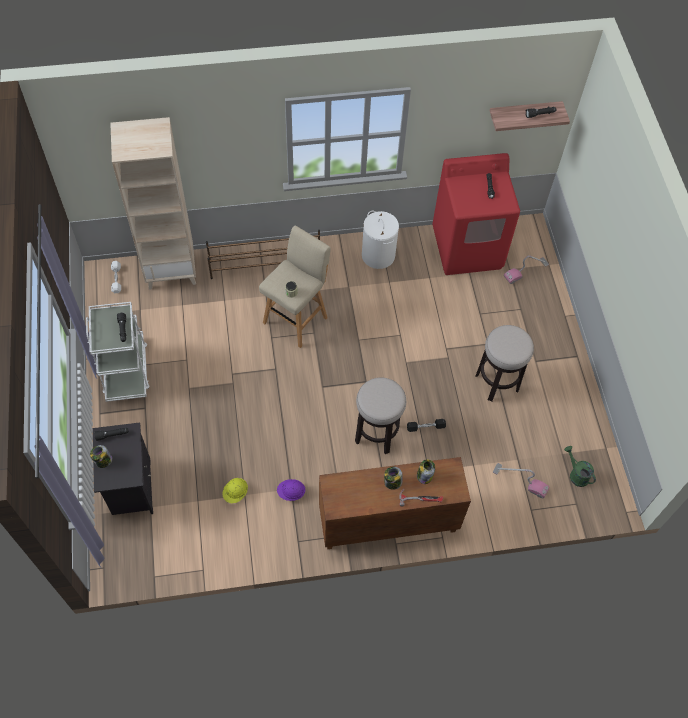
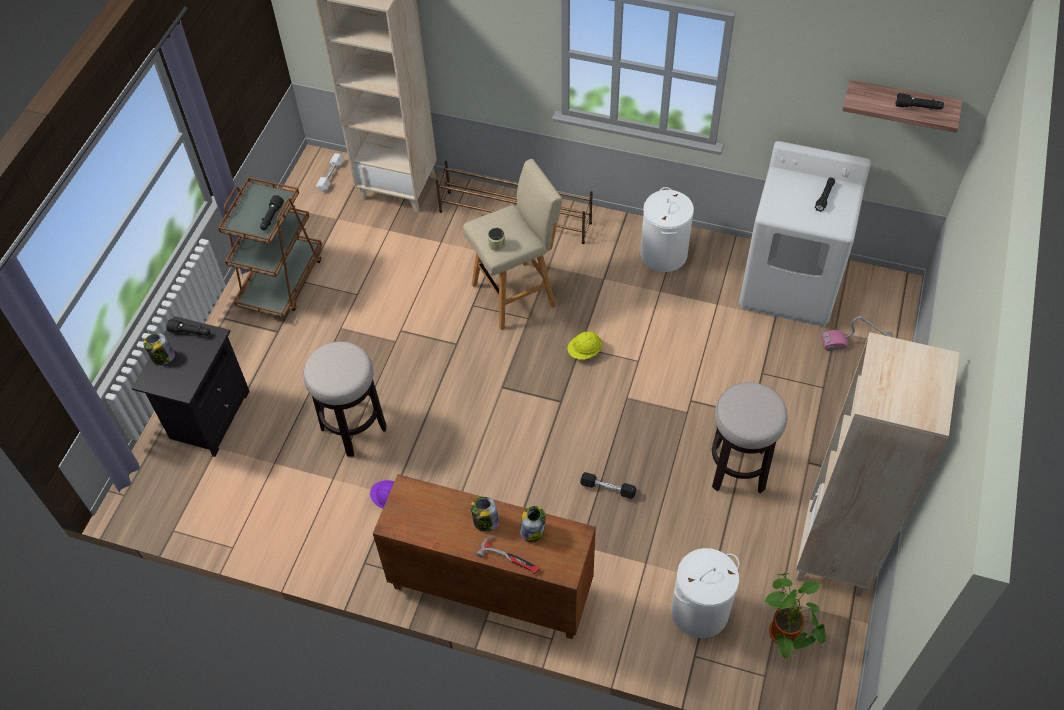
camera: 30 degrees right, 5 degrees down
white cart [86,302,150,402] -> brown cart [218,177,322,318]
yellow hard hat [223,478,248,503] -> yellow hard hat moved to [567,331,602,359]
stool [355,377,406,454] -> stool moved to [303,341,387,457]
red washing machine [432,153,520,275] -> white washing machine [739,141,871,327]
vacuum cleaner [493,463,549,498] -> white laundry basket [671,548,740,638]
green watering can [564,446,596,487] -> potted plant [762,573,826,659]
none -> beige bookcase [796,332,960,597]

